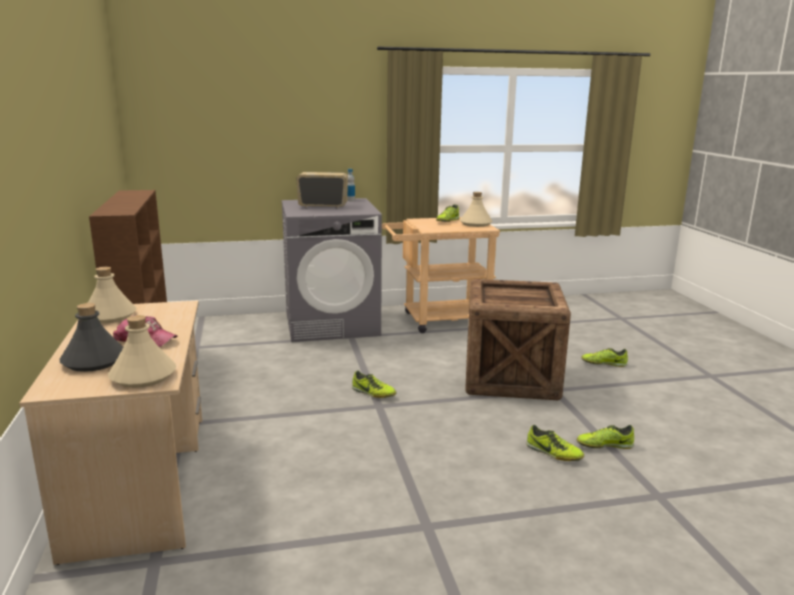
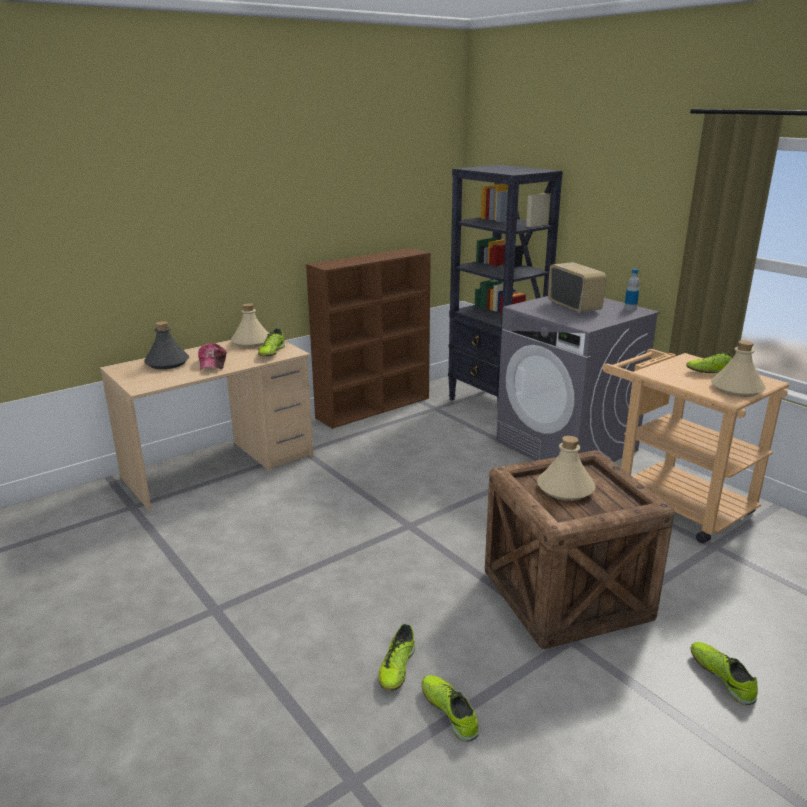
camera: 65 degrees right, 5 degrees up
beige bottle [108,315,176,388] -> beige bottle moved to [537,436,596,501]
shoe [352,371,396,398] -> shoe moved to [258,328,285,356]
none -> black bookcase [448,165,563,403]

